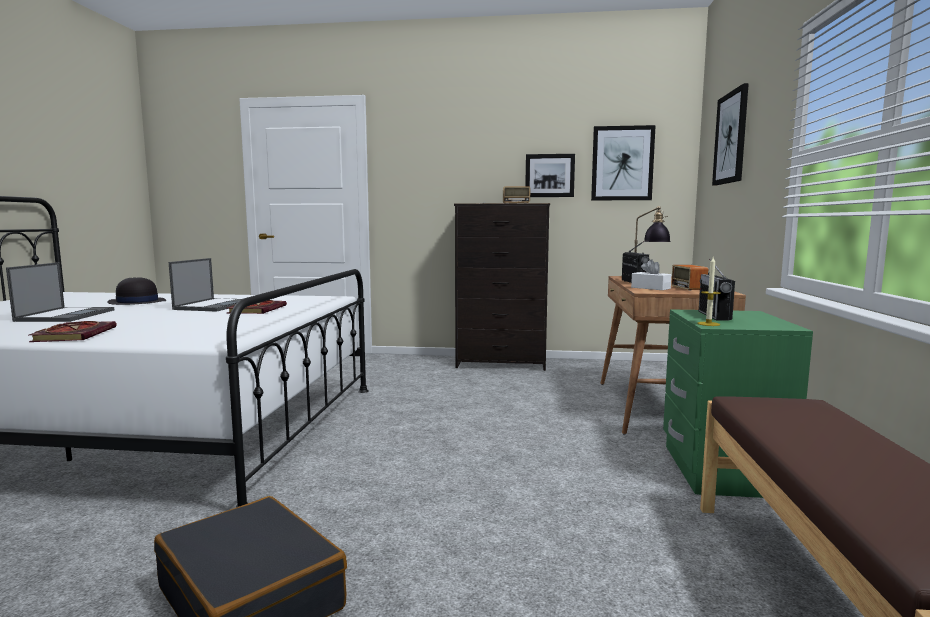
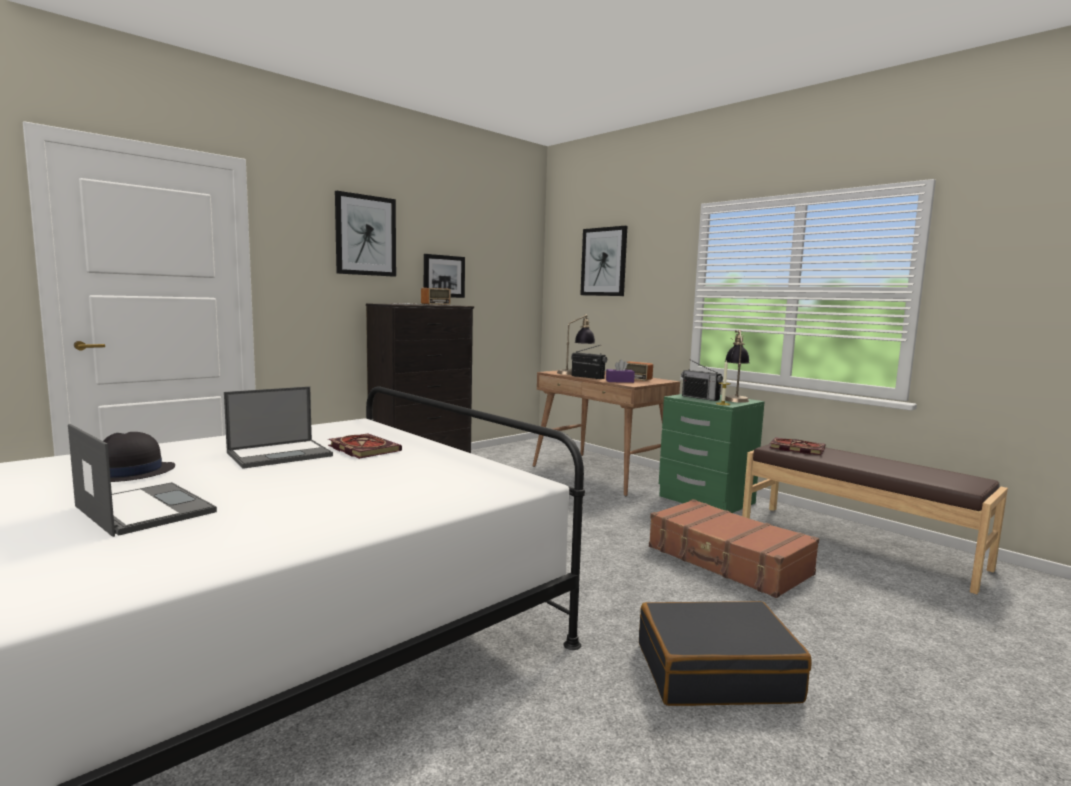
camera: 50 degrees left, 0 degrees up
book [29,321,117,342] -> book moved to [769,437,825,455]
laptop [169,258,241,312] -> laptop turned 90 degrees clockwise [224,386,333,469]
picture [591,125,656,200] -> picture moved to [335,191,396,277]
white tissue box [631,259,672,290] -> purple tissue box [606,360,635,383]
none -> brown suitcase [649,499,819,598]
none -> table lamp [725,330,750,403]

